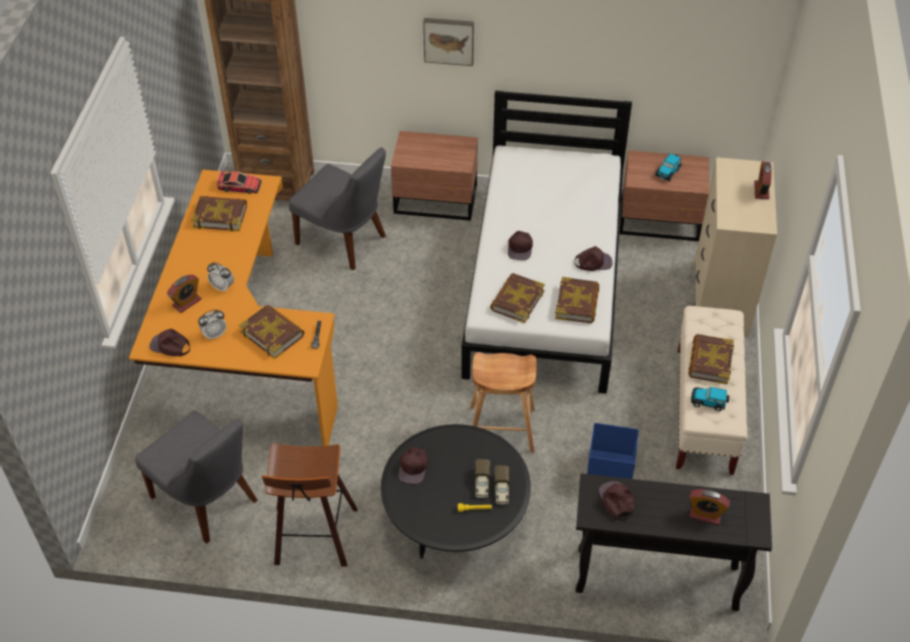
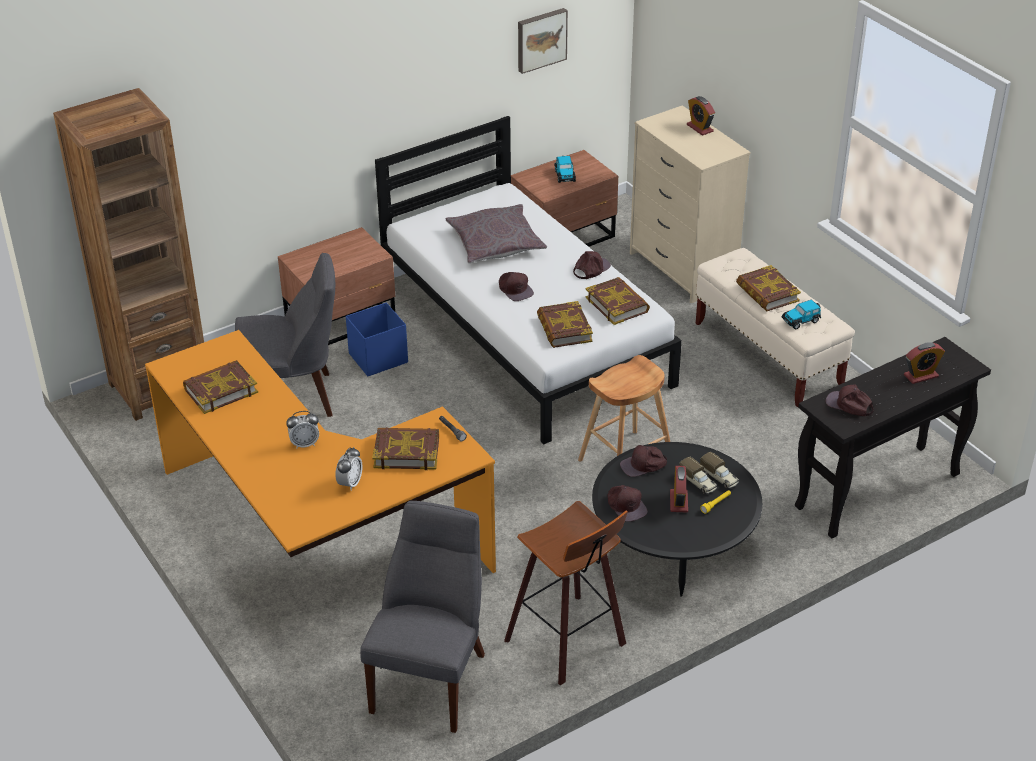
camera: 40 degrees left, 10 degrees down
grey chair [135,410,257,544] -> grey chair turned 75 degrees counterclockwise [360,501,485,733]
brown cap [150,329,190,356] -> brown cap moved to [620,445,667,477]
alarm clock [167,275,201,313] -> alarm clock moved to [670,466,688,512]
toy car [217,171,261,194] -> none
picture [423,18,474,66] -> picture moved to [518,8,568,74]
blue storage box [587,423,639,479] -> blue storage box moved to [346,303,408,376]
none -> grey pillow [446,204,547,263]

